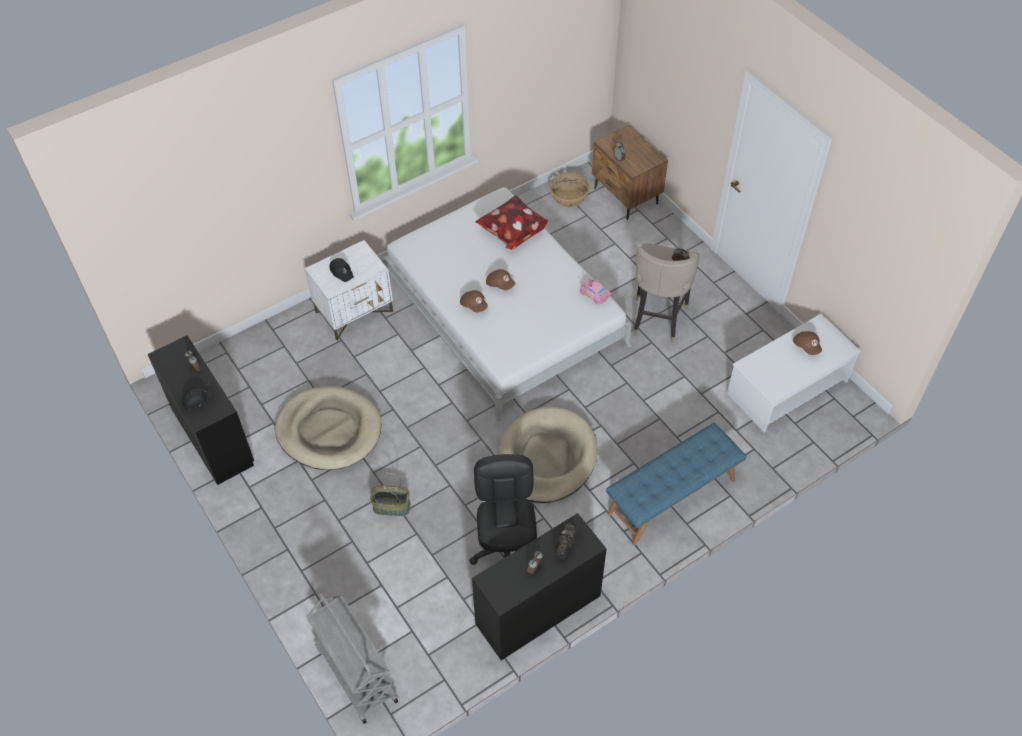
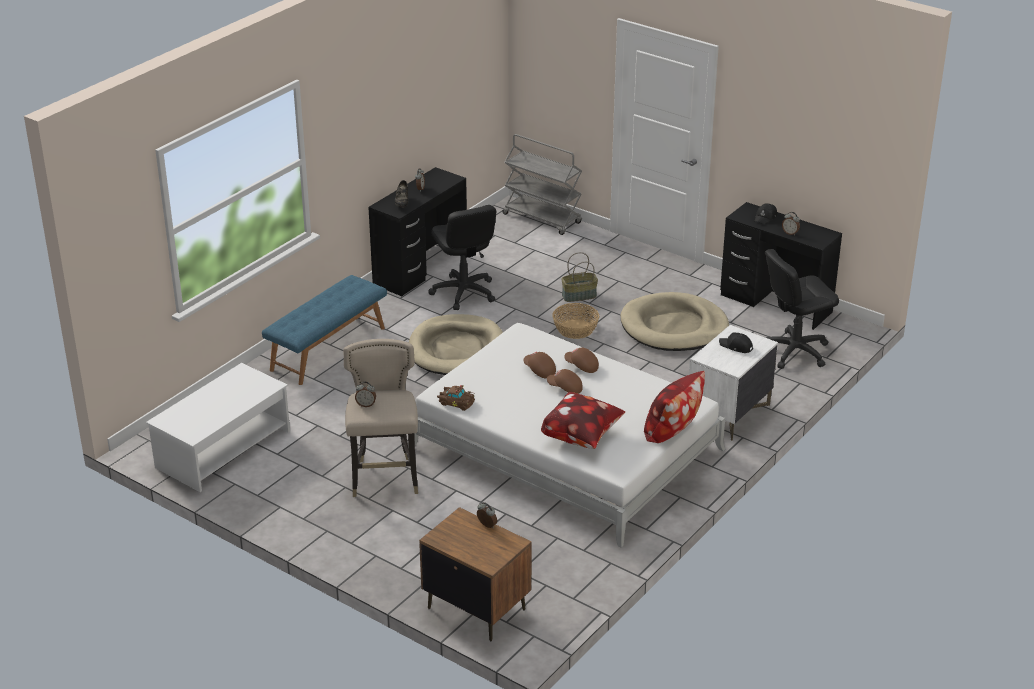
camera: 160 degrees right, 20 degrees down
basket [549,173,590,207] -> basket moved to [552,303,599,339]
pink toy car [580,277,612,304] -> brown toy car [437,385,475,411]
brown cap [793,331,822,355] -> brown cap moved to [524,352,556,379]
none -> pillow [644,371,705,443]
none -> black office chair [765,249,839,369]

